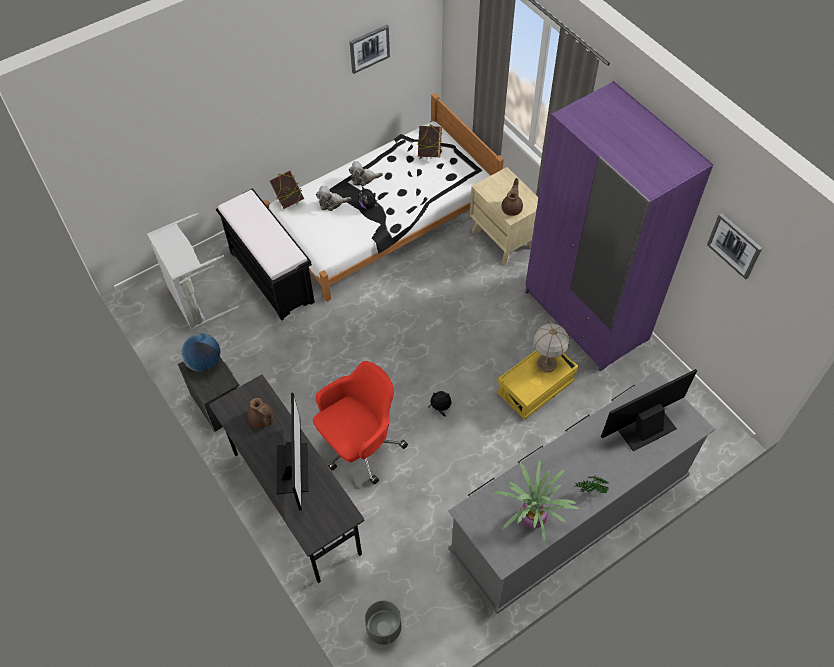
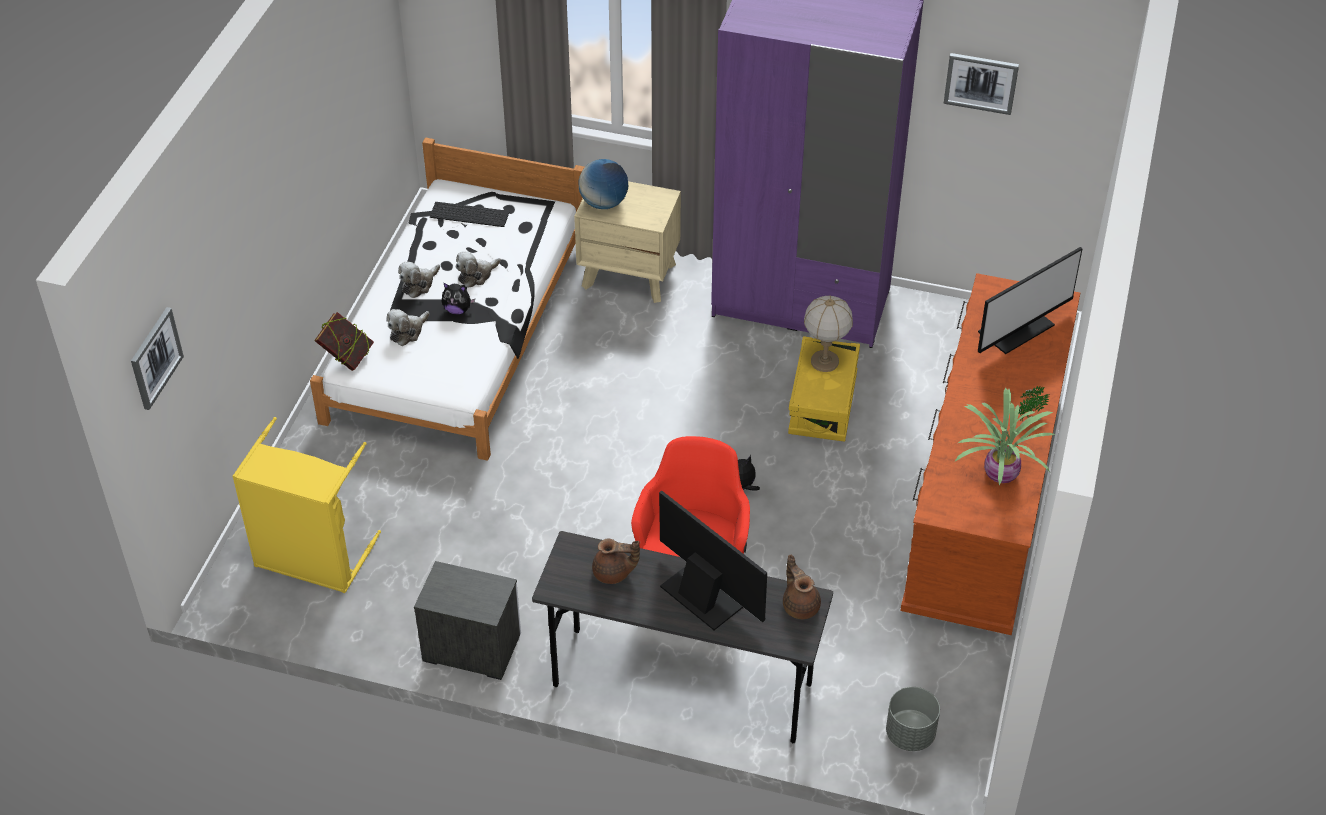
camera: 40 degrees left, 10 degrees down
grey laundry basket [147,213,239,330] -> yellow laundry basket [232,417,381,593]
globe [181,333,221,372] -> globe moved to [578,159,628,209]
black bench [216,188,315,321] -> none
picture [350,25,390,74] -> picture moved to [131,307,184,410]
book [418,125,442,158] -> keyboard [430,202,509,227]
grey dresser [448,372,715,614] -> brown dresser [900,273,1080,635]
brown teapot [501,178,523,216] -> brown teapot moved to [783,555,821,619]
monitor [601,369,697,451] -> monitor turned 150 degrees counterclockwise [978,247,1083,354]
none -> plush toy [456,251,501,287]

